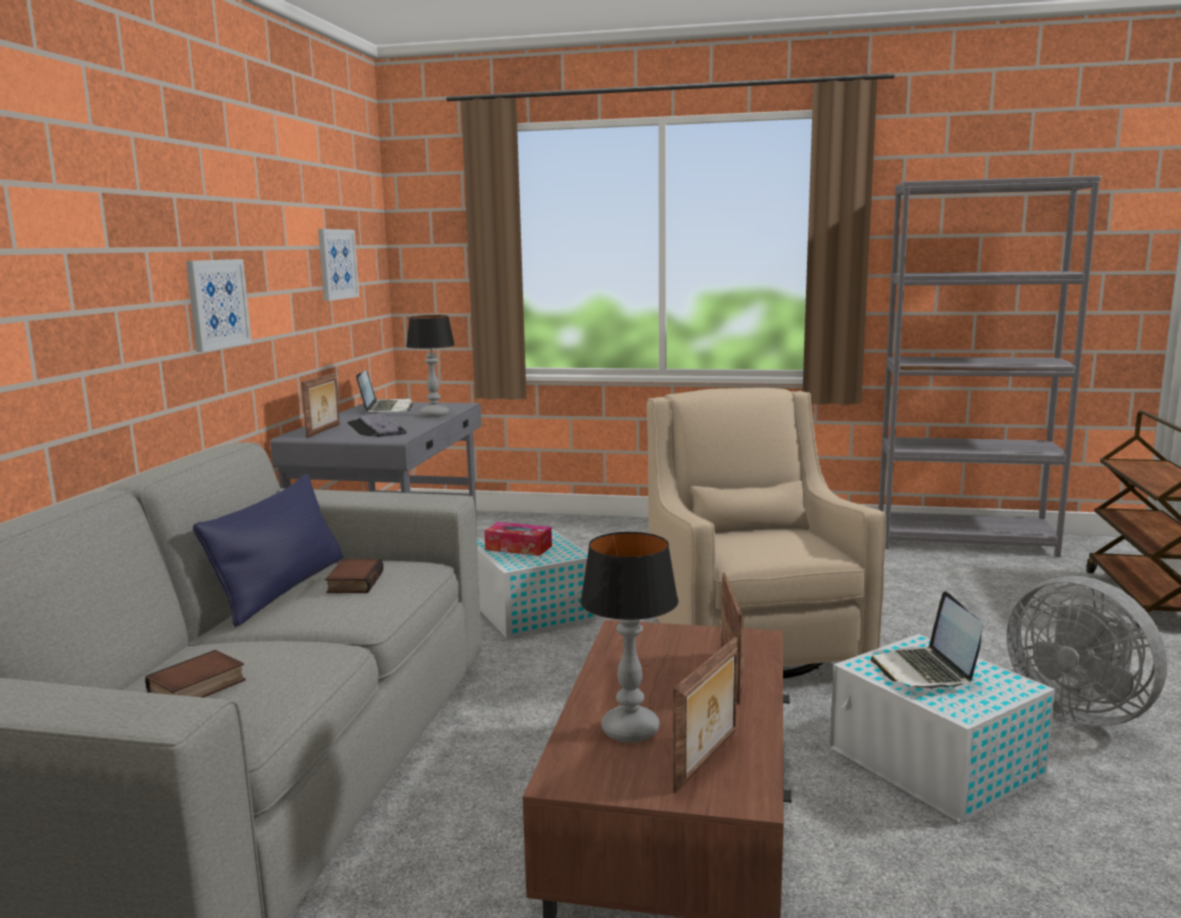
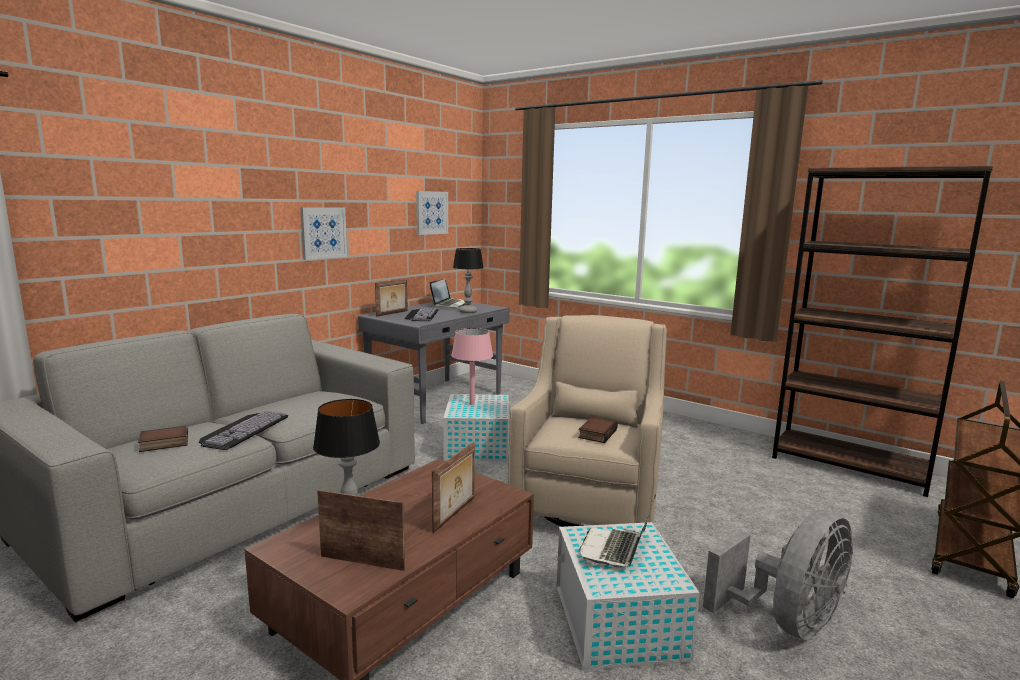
camera: 25 degrees right, 0 degrees up
blue pillow [193,474,343,627] -> none
book [325,559,384,593] -> book moved to [578,417,618,443]
tissue box [484,522,552,556] -> pink table lamp [451,328,493,405]
picture frame [673,637,737,794] -> picture frame turned 135 degrees counterclockwise [317,490,405,571]
grey bookcase [878,176,1101,557] -> brown bookcase [772,165,993,497]
grey fan [1007,576,1167,726] -> grey fan turned 120 degrees counterclockwise [703,510,853,640]
none -> keyboard [199,411,288,450]

